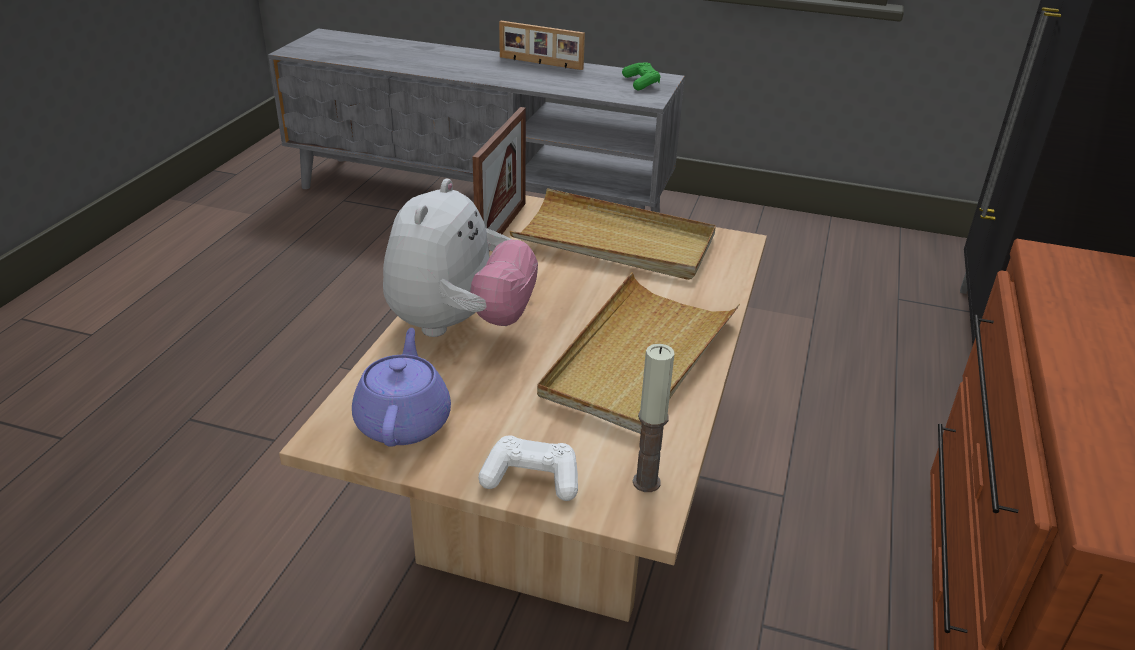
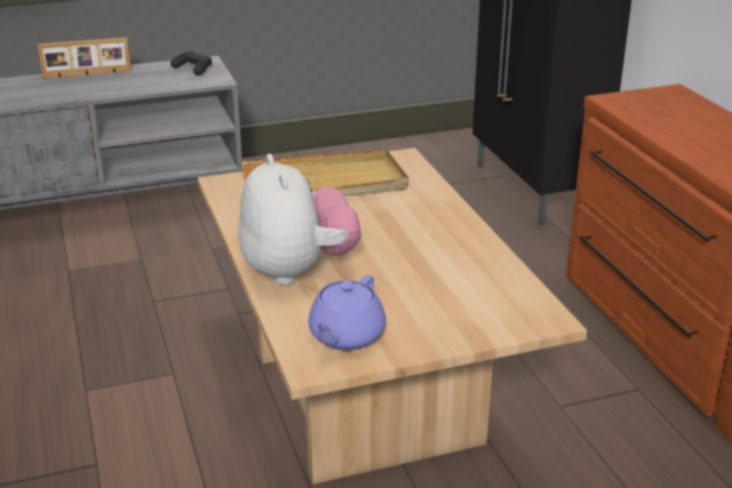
camera: 35 degrees left, 5 degrees down
purple teapot [352,328,451,447] -> purple teapot turned 120 degrees counterclockwise [308,275,386,350]
picture frame [473,107,526,234] -> none
white game controller [478,435,578,501] -> none
beige tray [537,272,740,434] -> none
green game controller [622,62,660,91] -> black game controller [171,51,212,76]
candle [633,344,674,492] -> none

